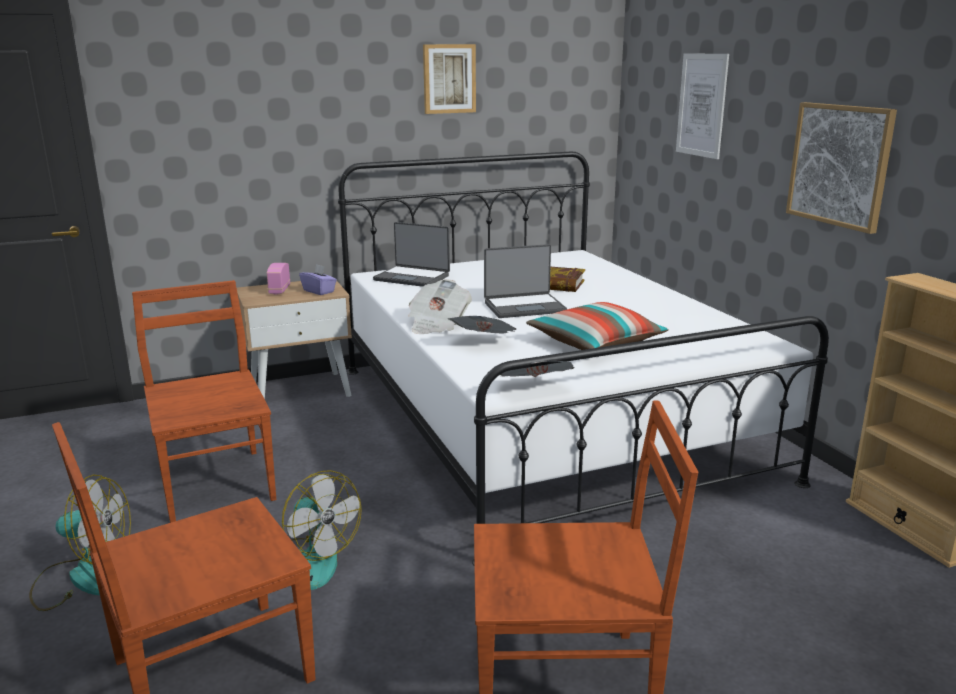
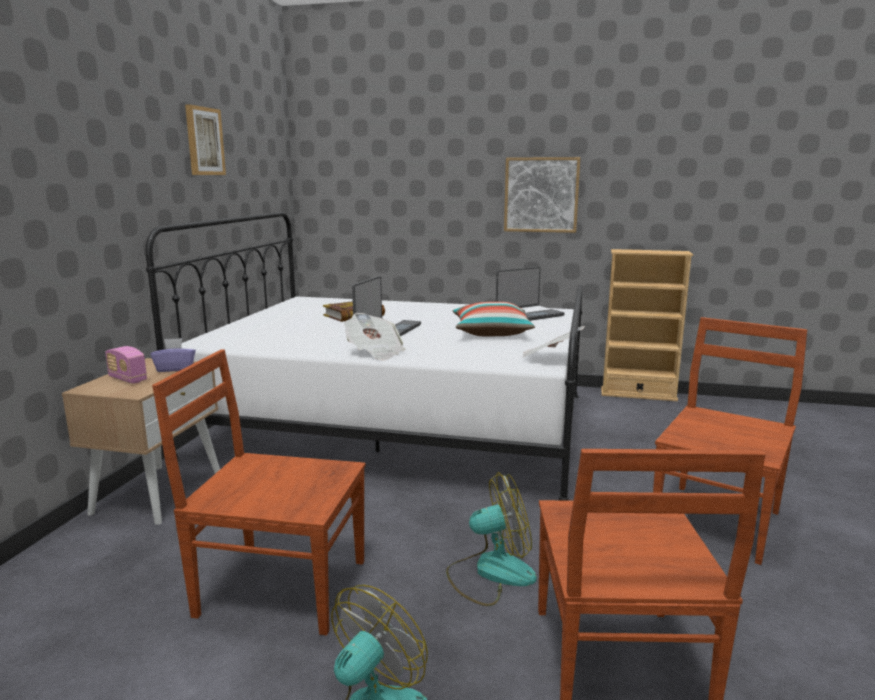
camera: 55 degrees left, 5 degrees down
laptop [373,222,450,287] -> laptop moved to [496,267,565,321]
newspaper [447,316,517,334] -> none
picture [676,54,729,159] -> none

